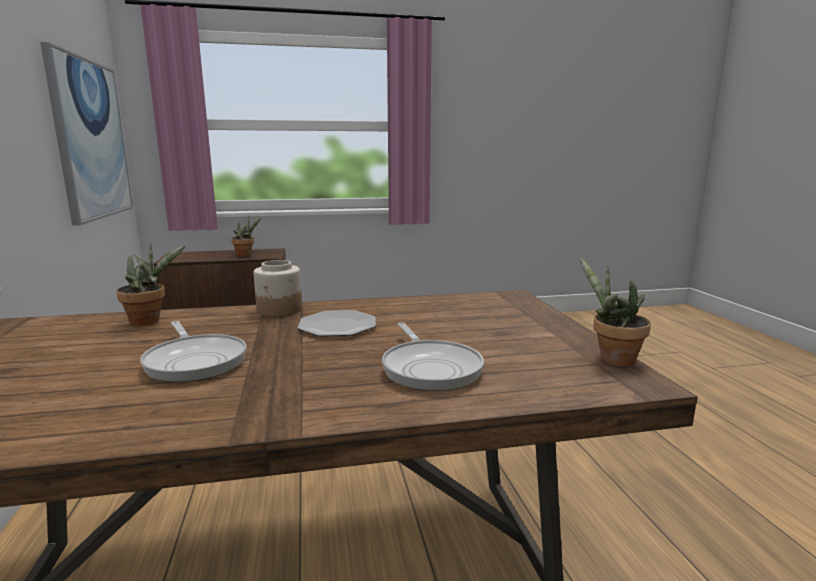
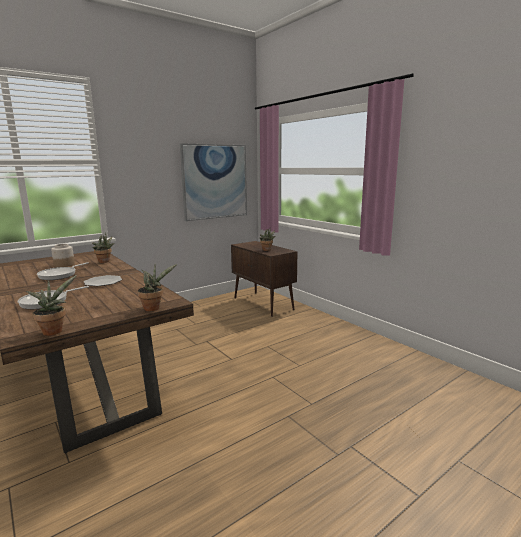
camera: 65 degrees right, 0 degrees up
jar [254,260,302,317] -> jar moved to [51,244,75,267]
none -> potted plant [137,264,177,311]

